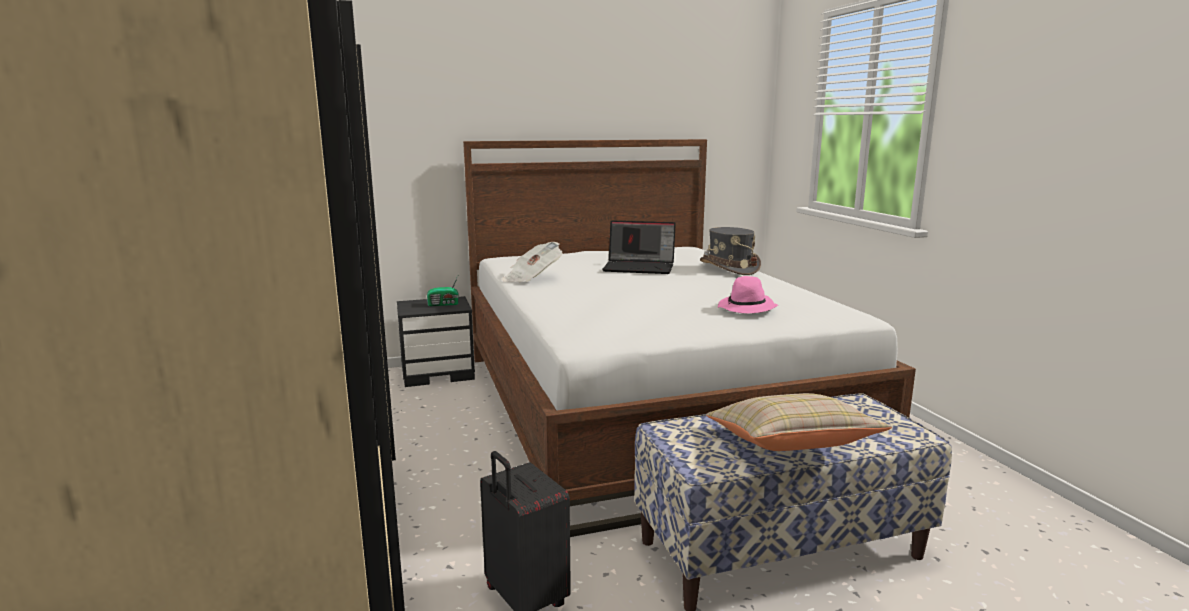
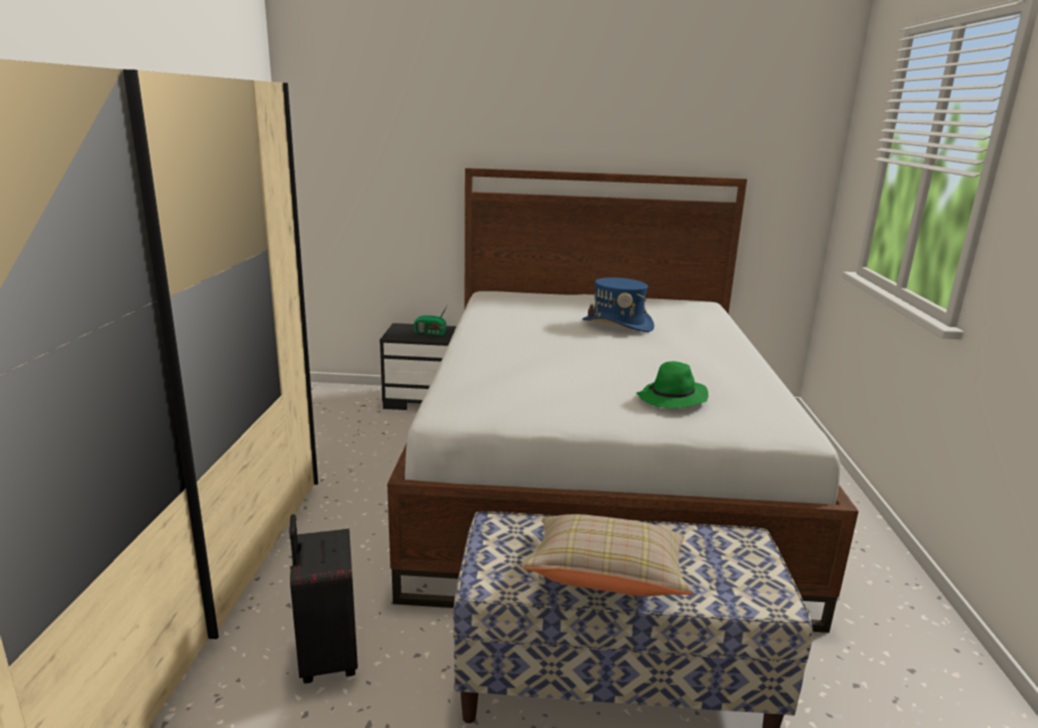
camera: 20 degrees right, 5 degrees up
newspaper [502,242,562,282] -> none
laptop [602,221,676,274] -> blue hat [583,278,654,332]
grey hat [700,227,761,275] -> none
pink hat [718,276,778,313] -> green hat [637,361,709,408]

